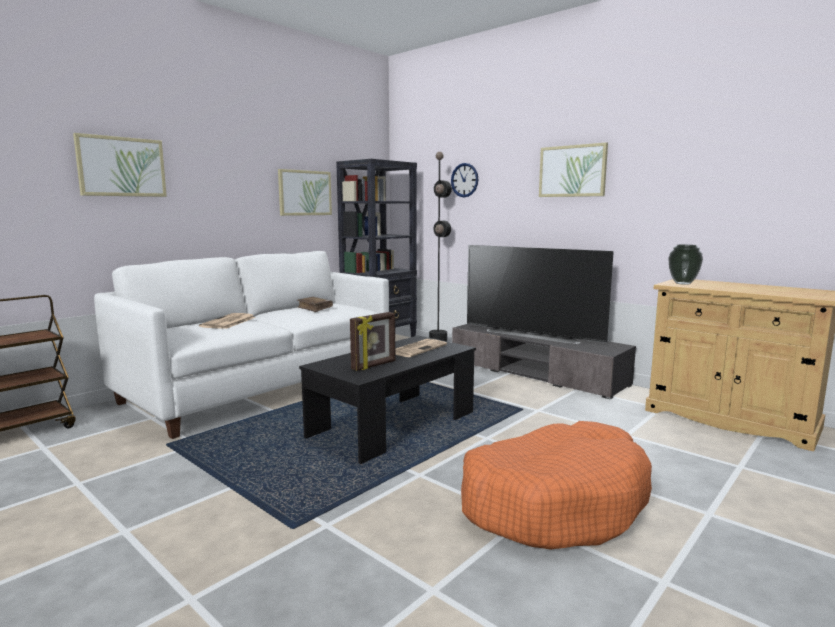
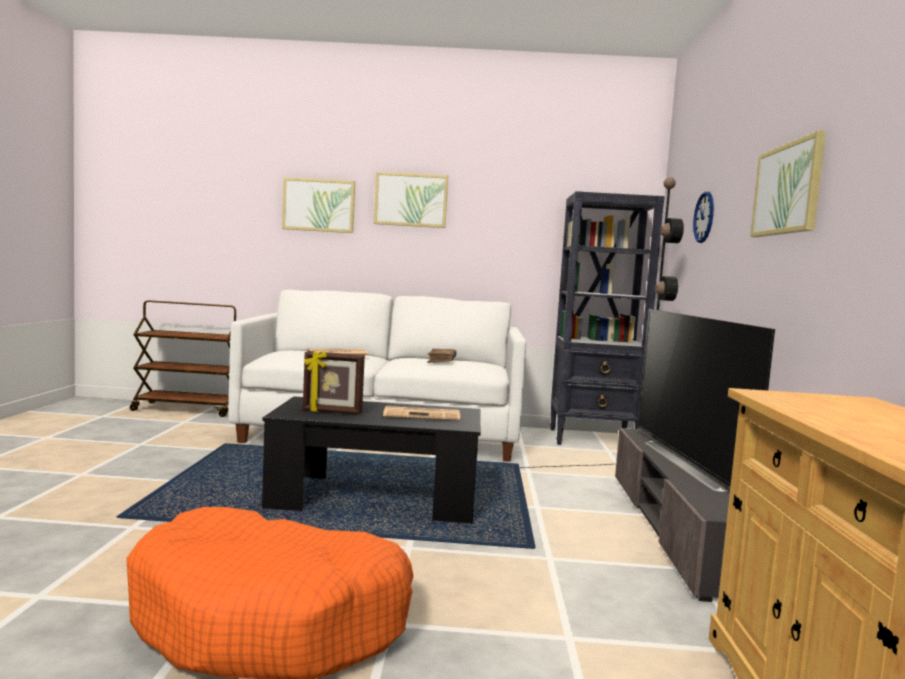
camera: 50 degrees right, 5 degrees down
picture [278,169,332,216] -> picture moved to [374,172,448,228]
vase [668,245,703,285] -> none

